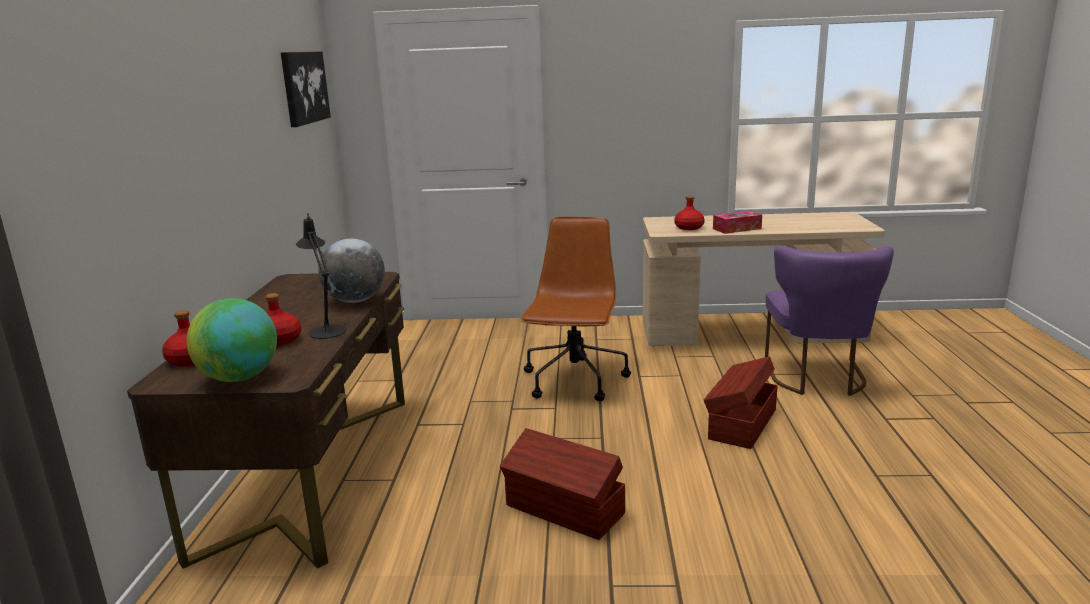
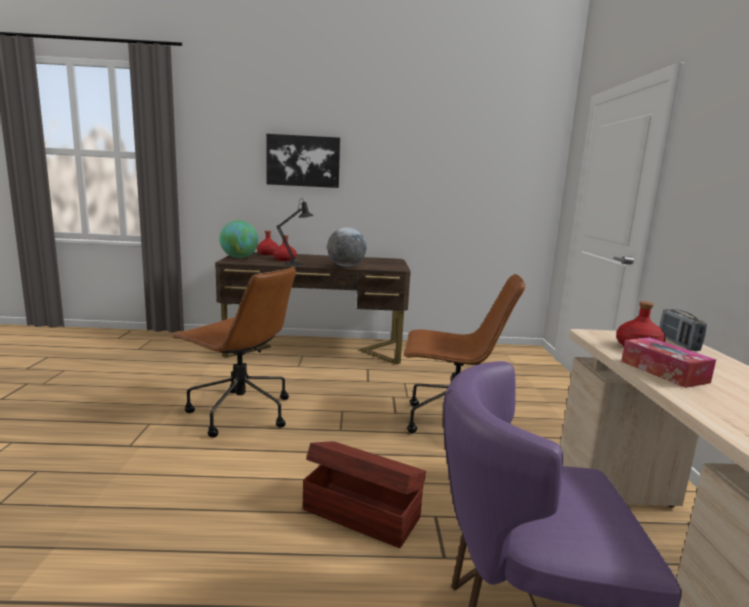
camera: 85 degrees right, 5 degrees down
picture [281,52,331,127] -> picture moved to [266,134,340,188]
brown storage box [500,428,625,540] -> brown office chair [171,267,296,437]
none -> radio [659,309,707,351]

